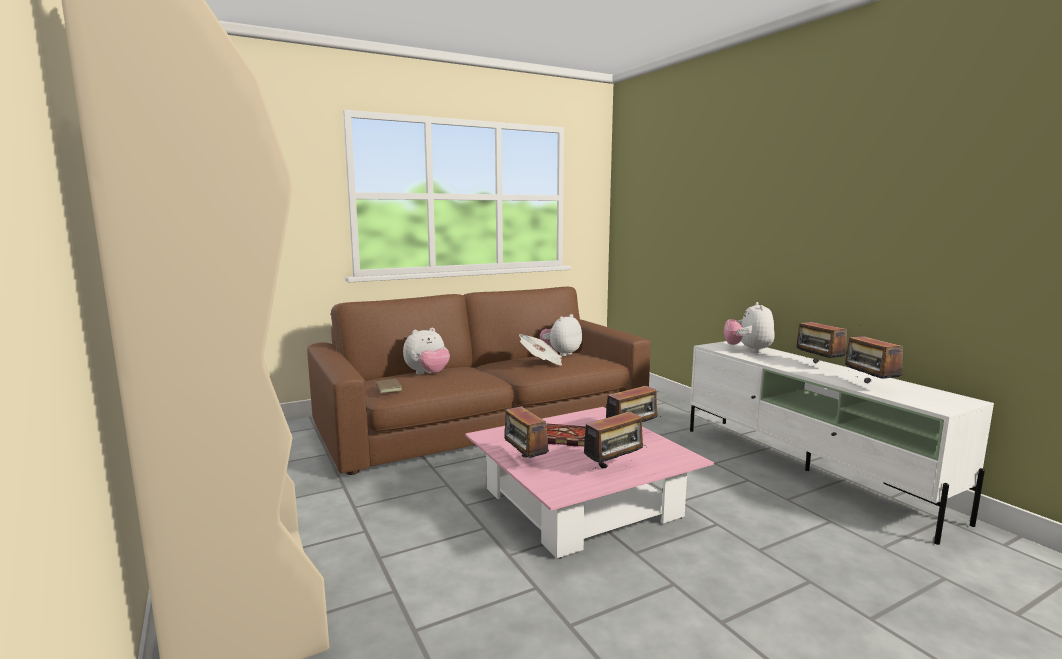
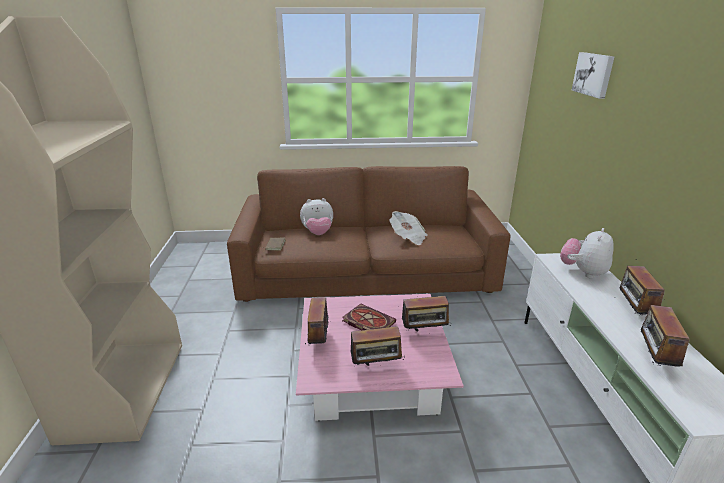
camera: 25 degrees right, 15 degrees up
plush toy [540,314,582,356] -> none
none -> picture [572,52,614,99]

